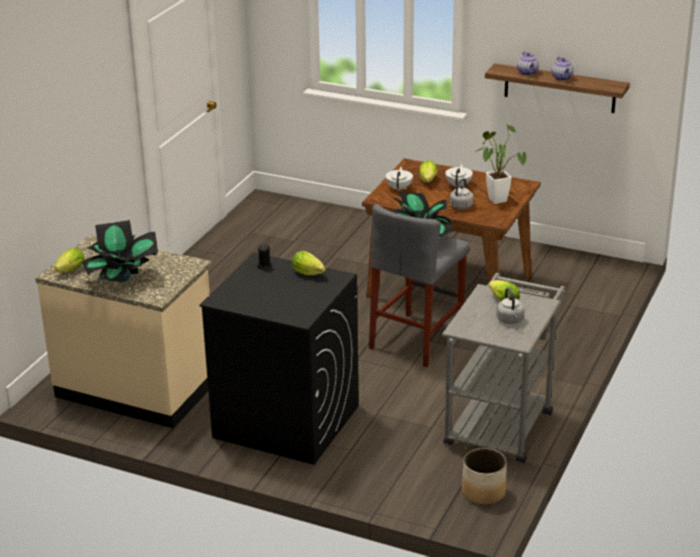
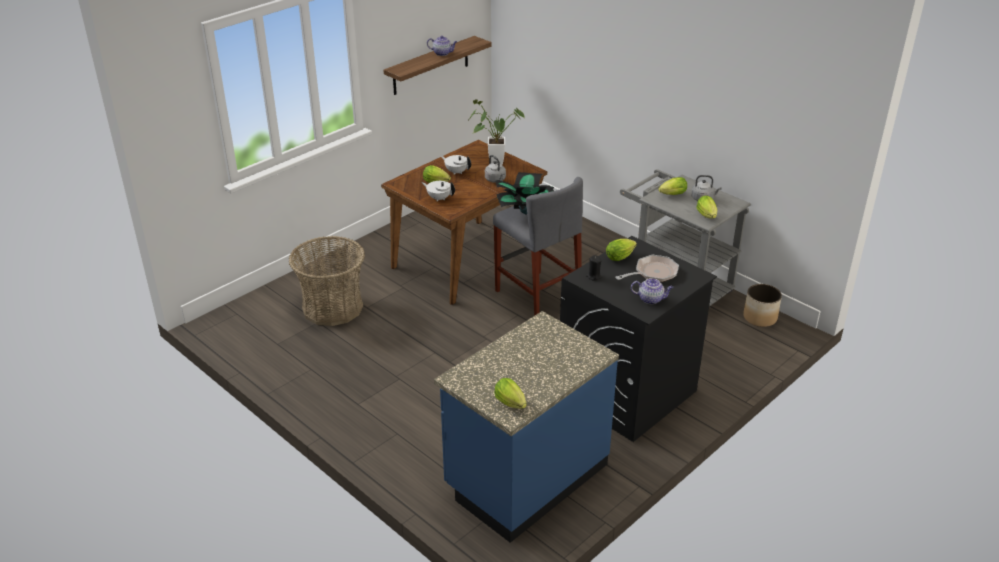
camera: 70 degrees left, 5 degrees up
beige counter [35,235,212,428] -> blue counter [434,311,619,543]
potted plant [82,220,158,282] -> none
teapot [517,52,539,75] -> teapot moved to [631,278,674,304]
none -> basket [289,236,365,326]
none -> frying pan [615,255,679,282]
none -> lettuce [697,196,718,219]

